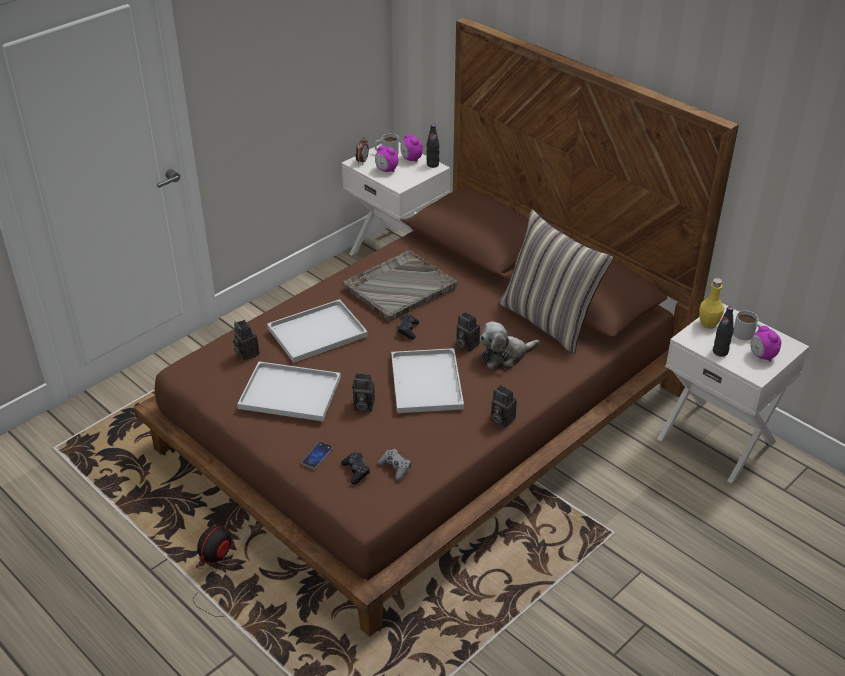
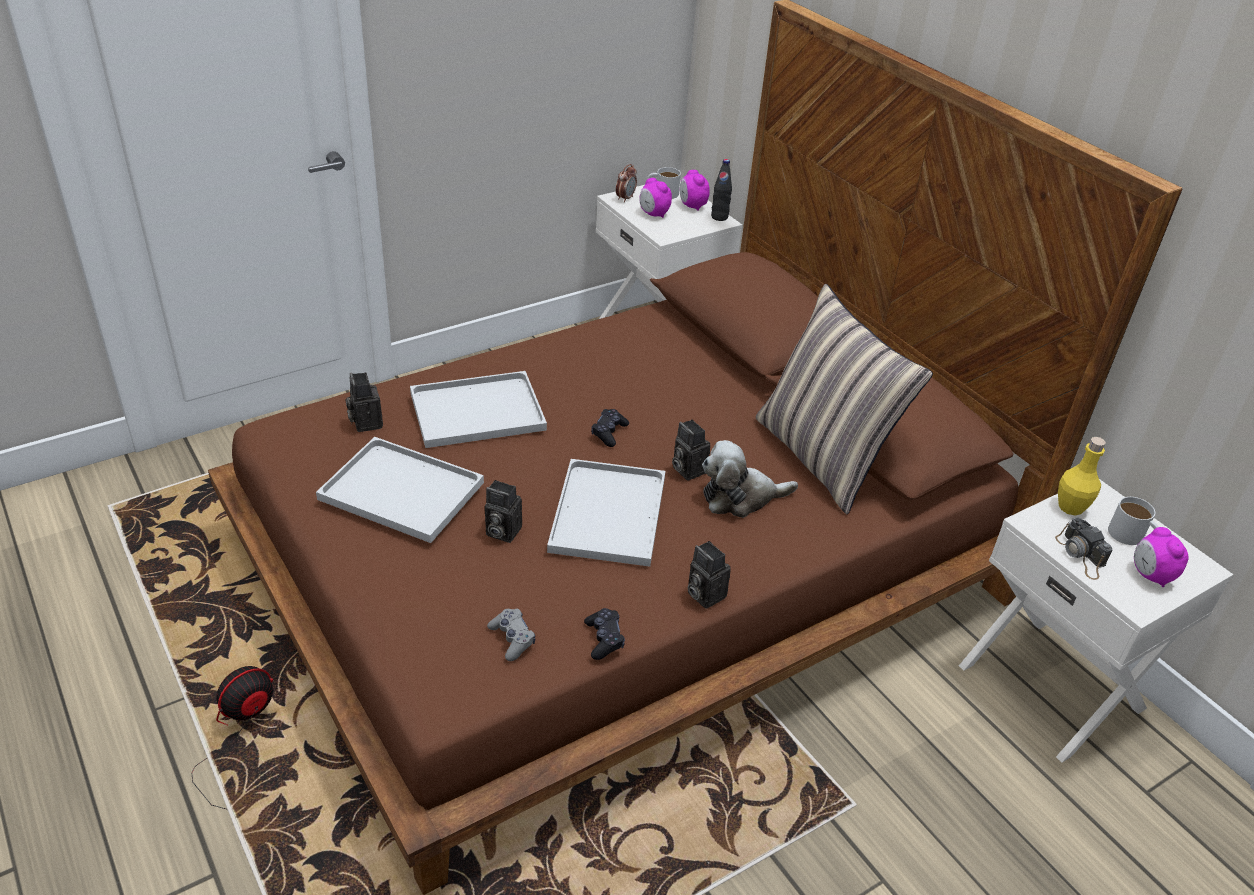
camera: 10 degrees right, 0 degrees up
phone [301,442,333,469] -> none
black game controller [341,452,370,485] -> black game controller moved to [584,608,625,660]
grey tray [343,250,457,322] -> none
black bottle [713,307,734,357] -> camera [1055,517,1112,580]

